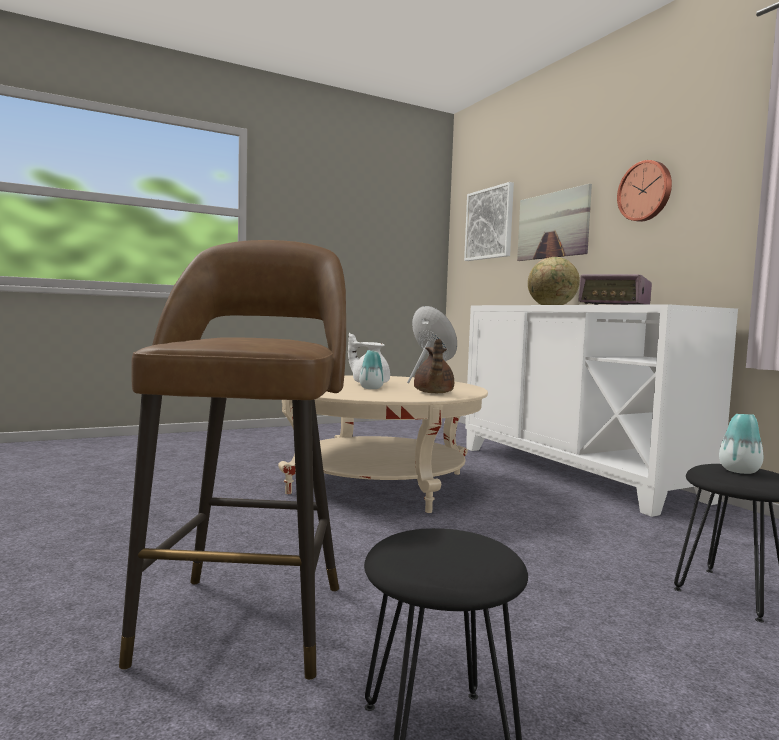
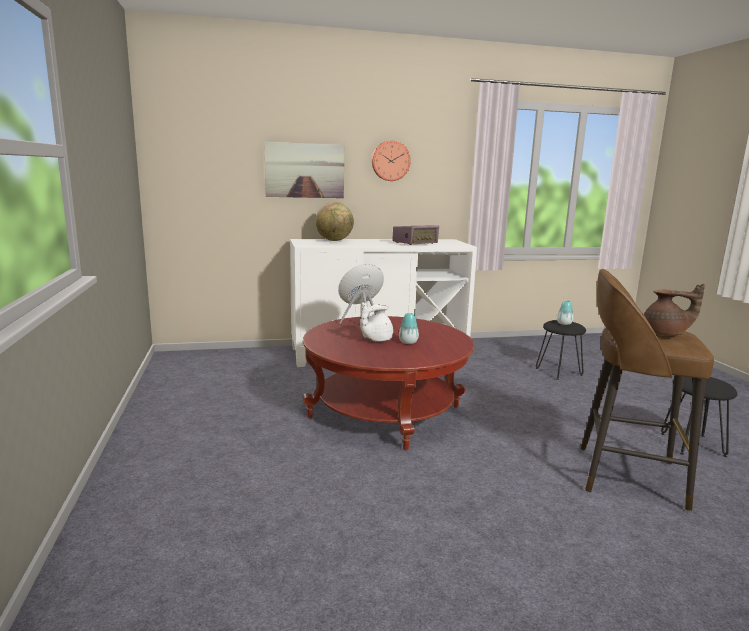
camera: 75 degrees left, 10 degrees up
beige coffee table [278,375,488,513] -> red coffee table [302,316,474,450]
brown teapot [414,339,454,393] -> brown teapot moved to [644,284,705,336]
picture [464,182,514,261] -> none

